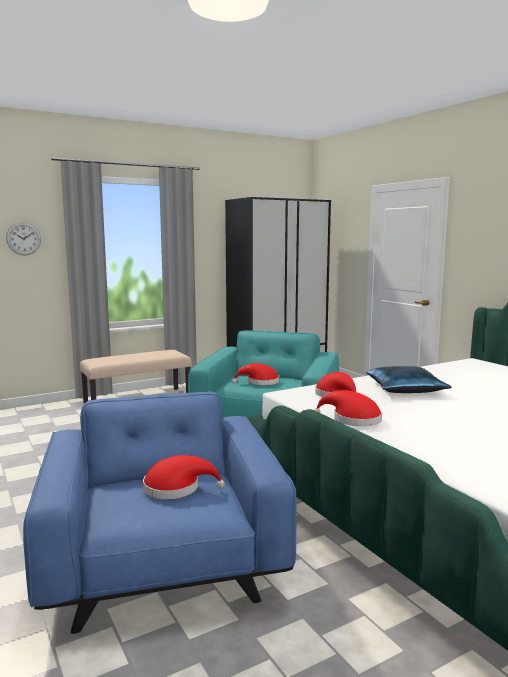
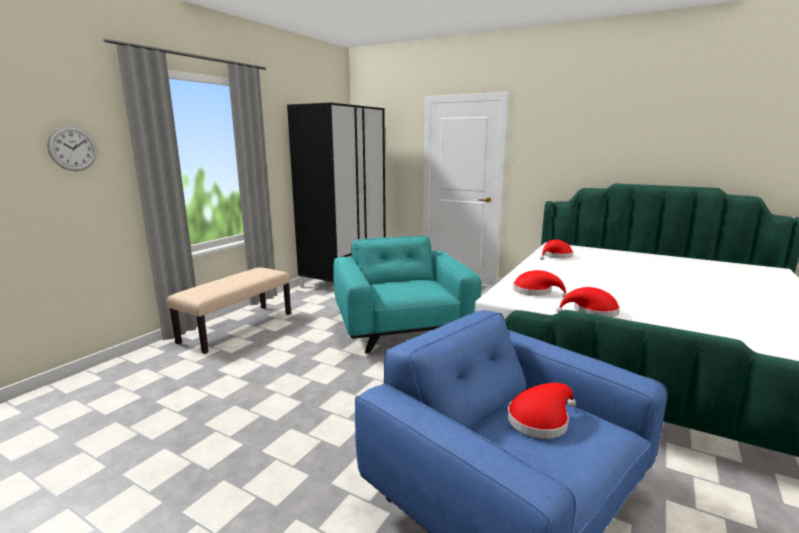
camera: 30 degrees left, 5 degrees up
red hat [232,363,279,385] -> red hat moved to [540,239,573,260]
blue pillow [366,366,452,393] -> none

